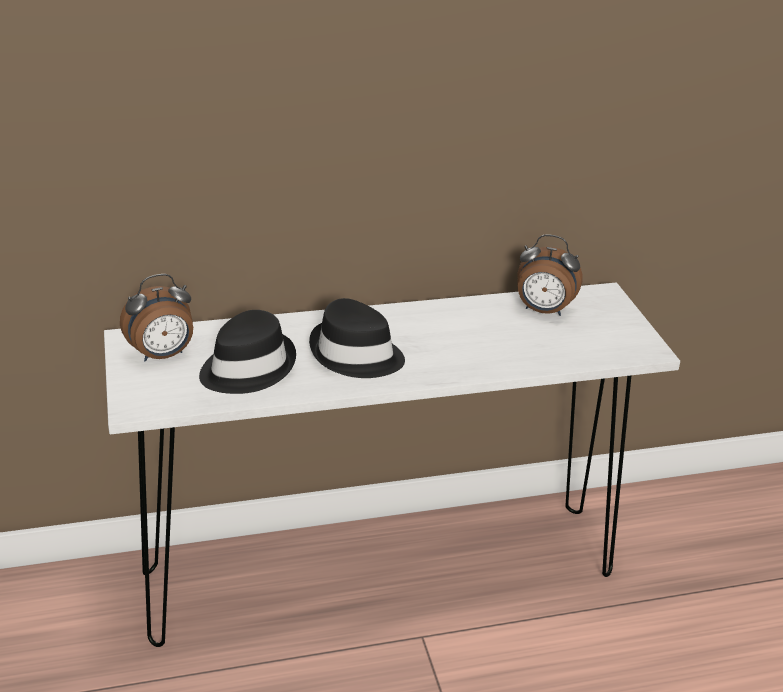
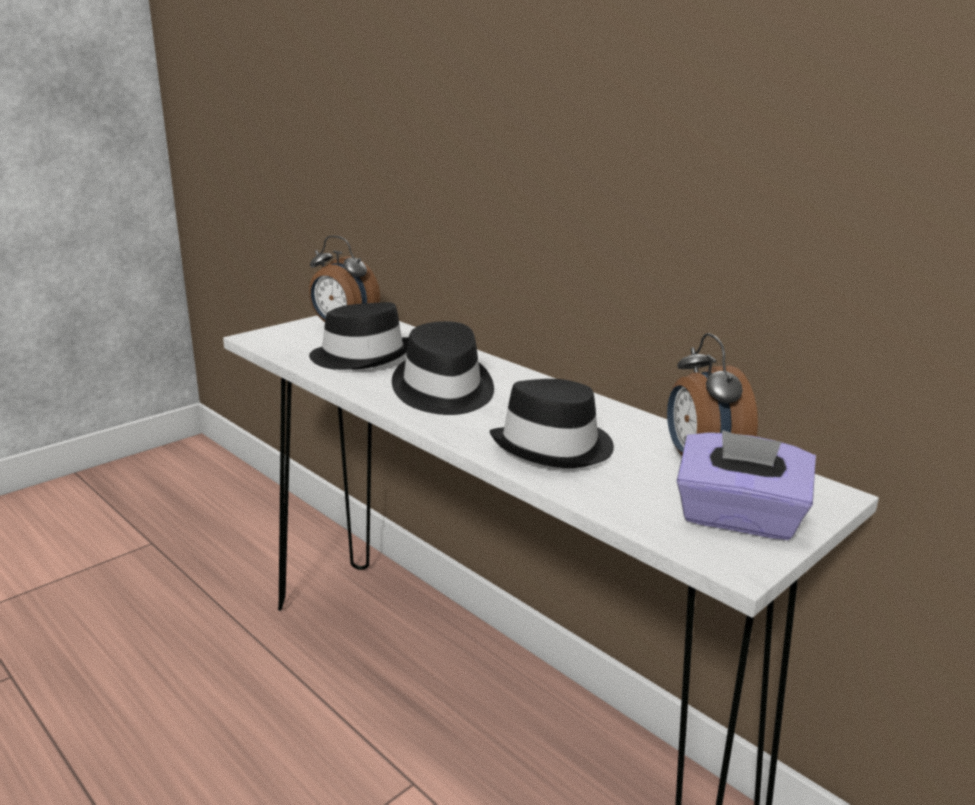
camera: 60 degrees right, 10 degrees down
none -> black hat [489,379,614,468]
none -> purple tissue box [677,430,816,540]

